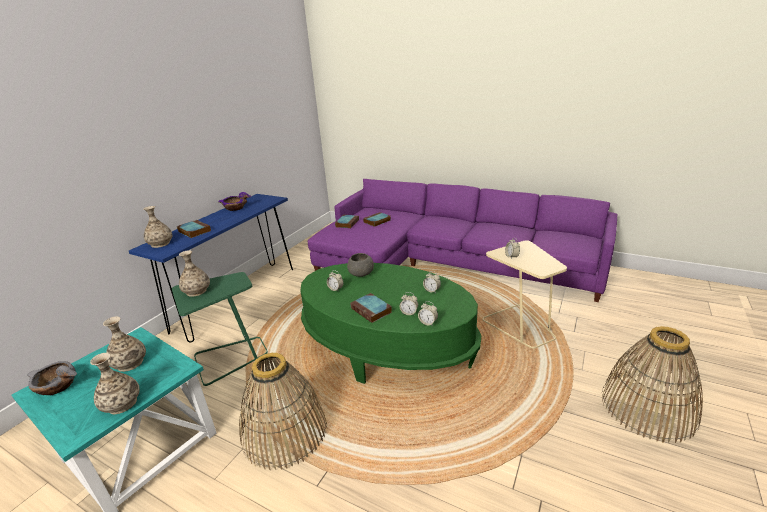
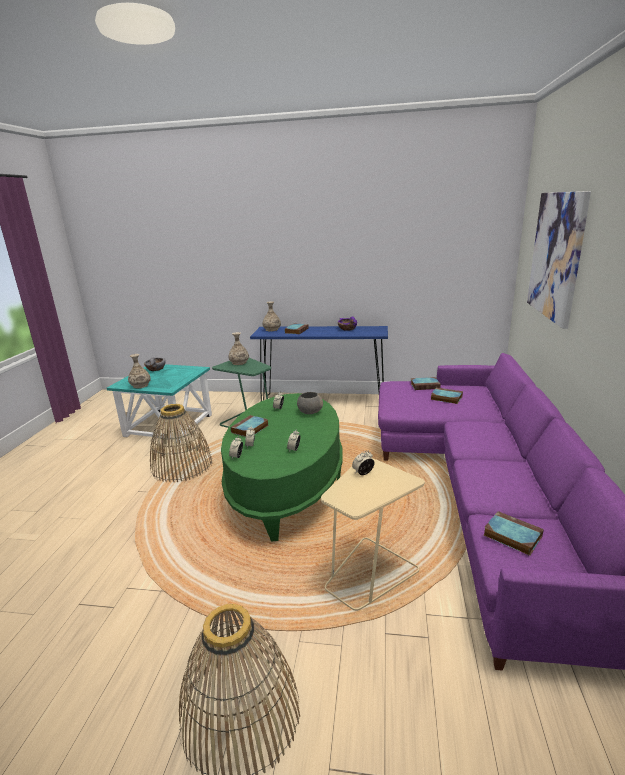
camera: 70 degrees right, 5 degrees down
vase [103,316,146,372] -> none
none -> book [484,511,544,556]
none -> picture [527,191,591,329]

